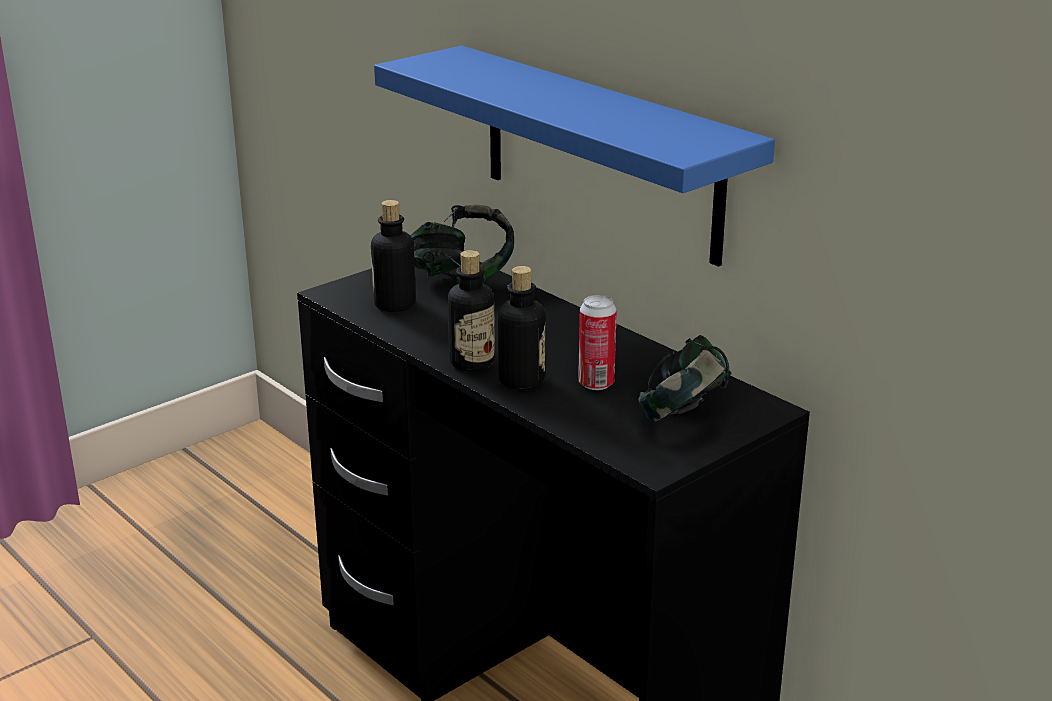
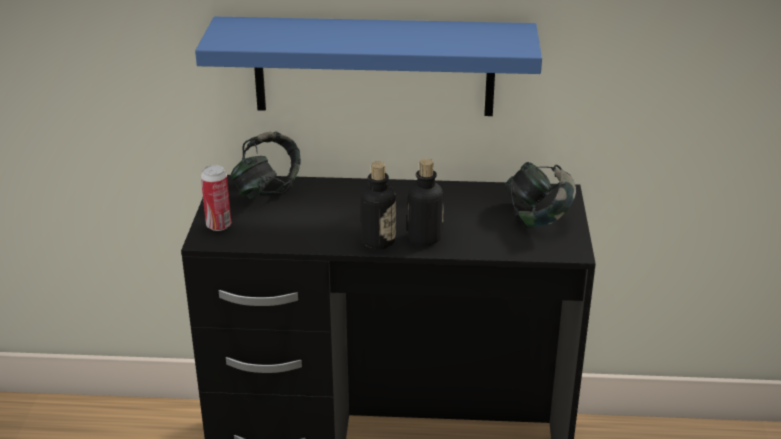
camera: 45 degrees left, 5 degrees up
bottle [371,200,416,312] -> none
can [578,295,617,390] -> can moved to [201,165,231,231]

